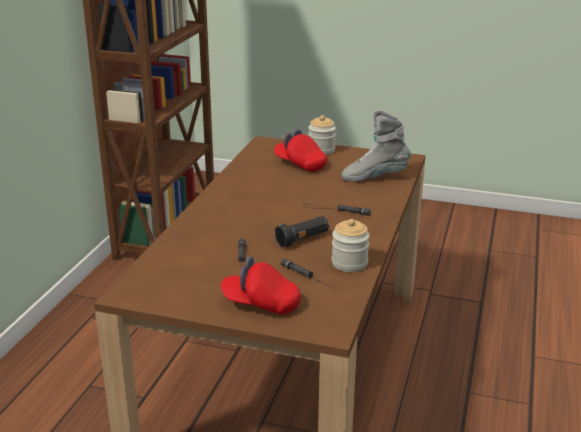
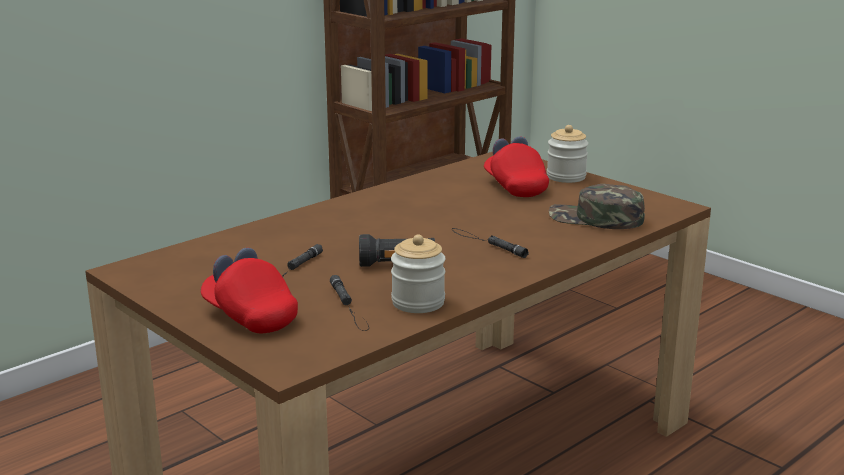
camera: 30 degrees right, 5 degrees down
grey boot [341,110,411,181] -> green cap [549,184,645,229]

